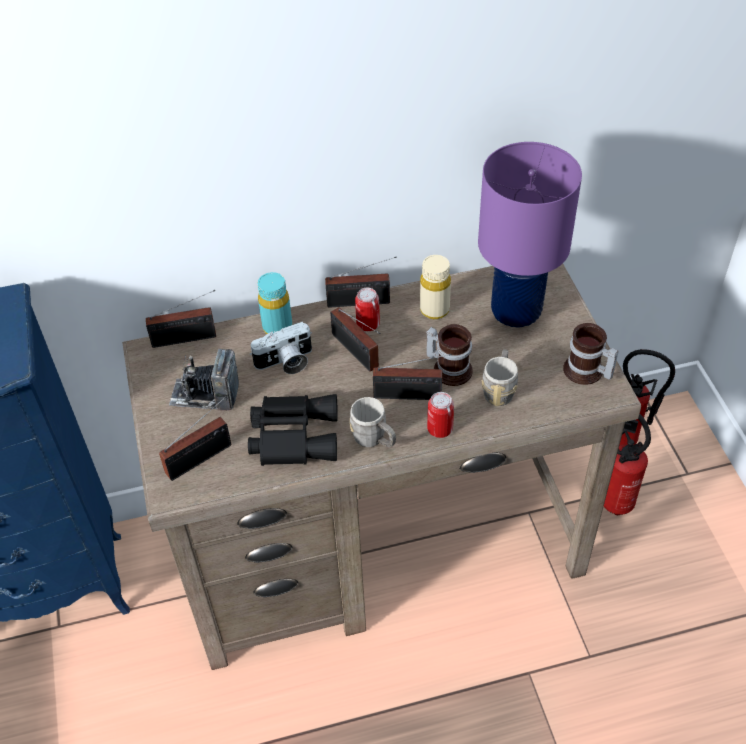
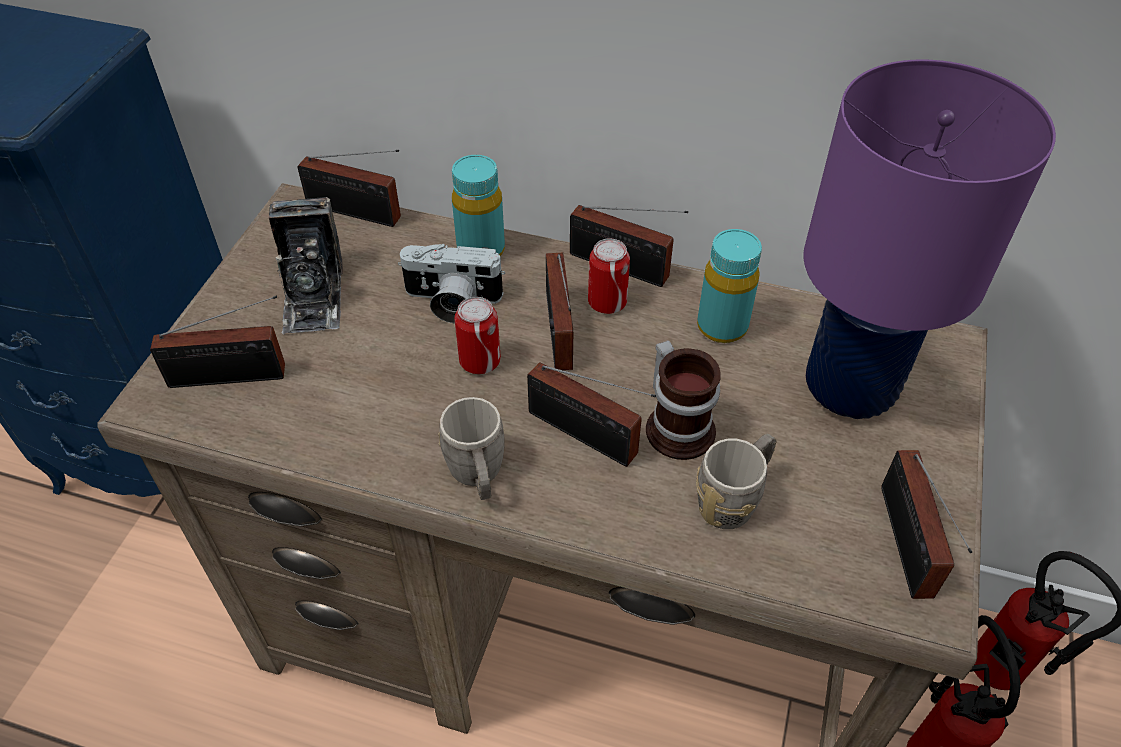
camera: 30 degrees right, 0 degrees up
camera [169,349,239,411] -> camera turned 135 degrees counterclockwise [269,197,343,334]
black binoculars [248,394,338,466] -> none
beige bottle [420,255,451,319] -> turquoise bottle [697,229,762,343]
can [427,392,454,438] -> can moved to [454,297,501,374]
mug [563,323,619,385] -> radio [881,450,972,599]

